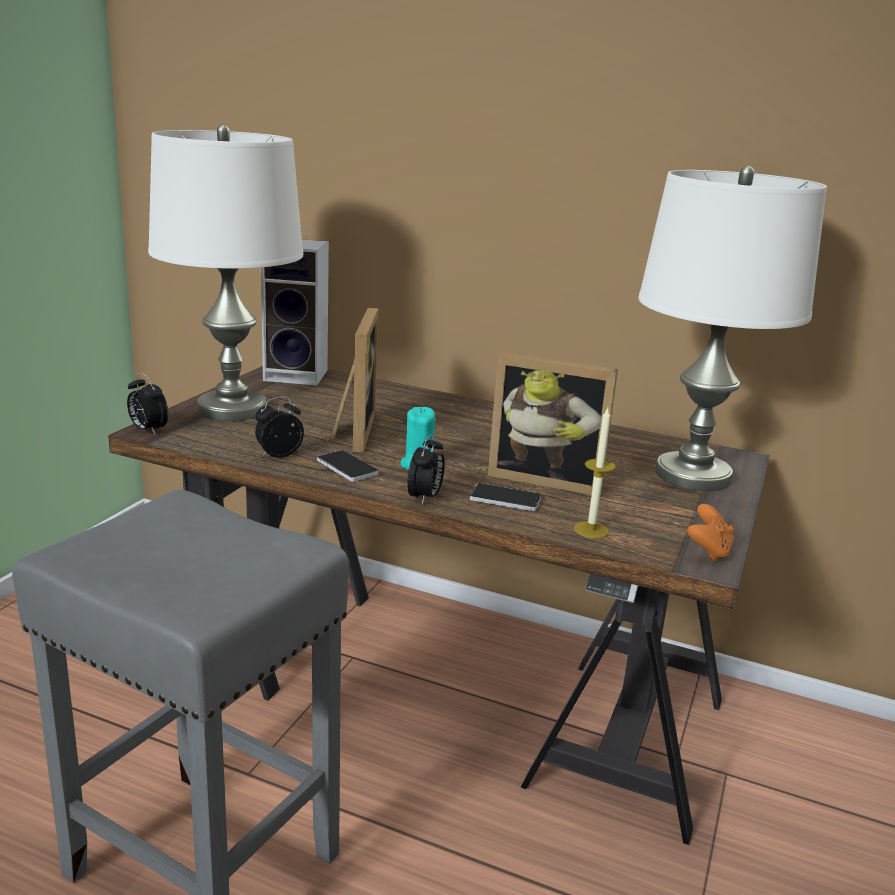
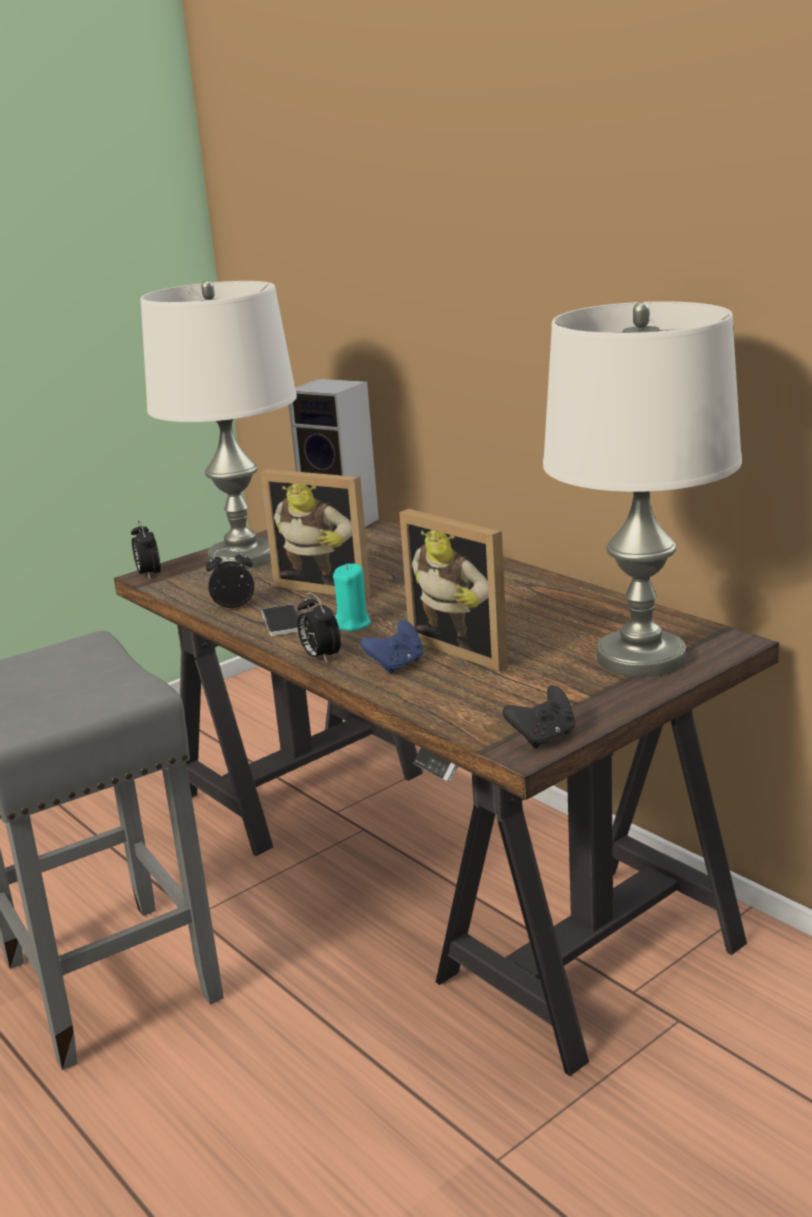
camera: 30 degrees right, 0 degrees up
picture frame [331,307,378,452] -> picture frame turned 90 degrees clockwise [260,469,371,599]
alarm clock [407,434,444,505] -> alarm clock turned 105 degrees clockwise [297,592,341,663]
phone [470,483,542,511] -> blue game controller [361,620,424,674]
candle [574,408,615,538] -> none
orange game controller [687,504,735,562] -> black game controller [502,685,575,748]

